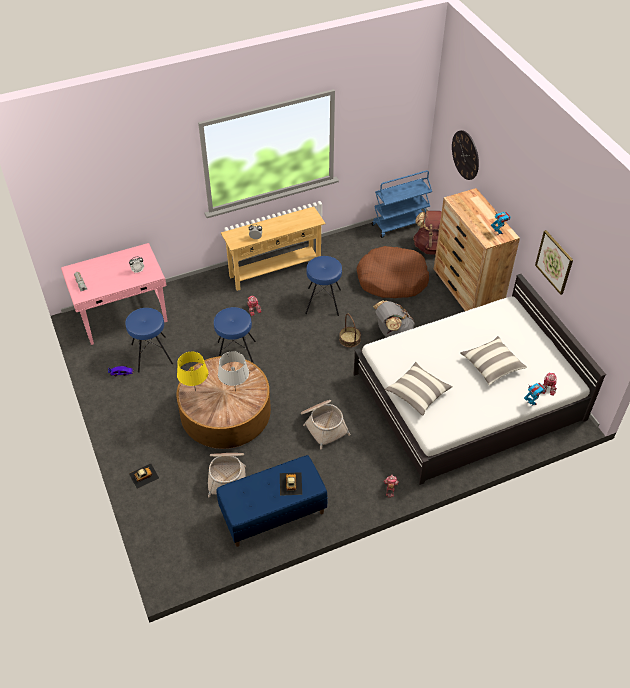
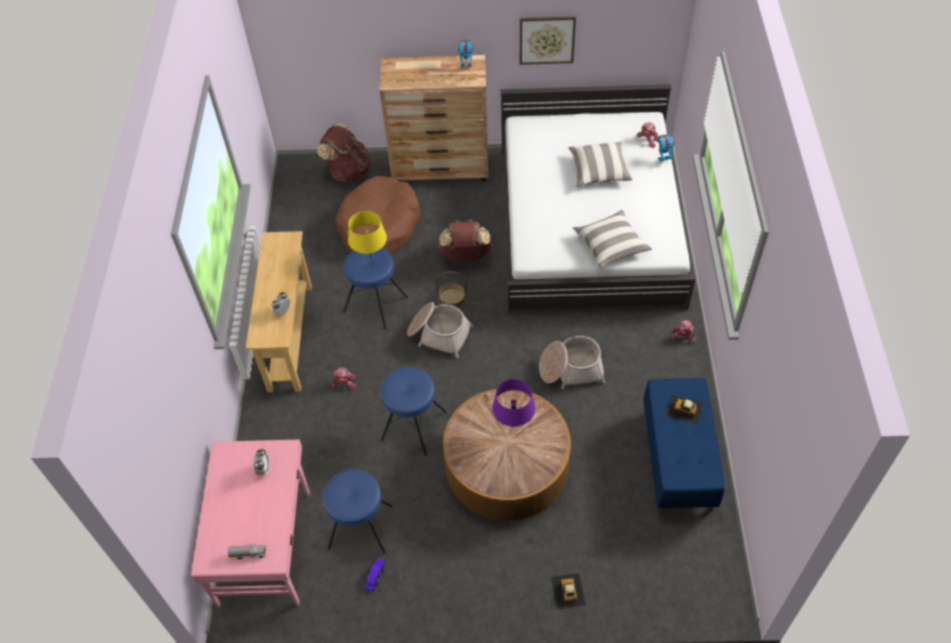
camera: 65 degrees left, 5 degrees up
yellow table lamp [177,352,208,391] -> yellow table lamp moved to [348,211,387,262]
basket [208,453,246,498] -> basket moved to [407,302,474,358]
grey table lamp [218,351,249,391] -> purple table lamp [492,379,535,427]
blue cart [371,170,432,238] -> none
grey backpack [373,300,415,338] -> brown backpack [438,220,493,262]
wall clock [452,130,479,180] -> none

